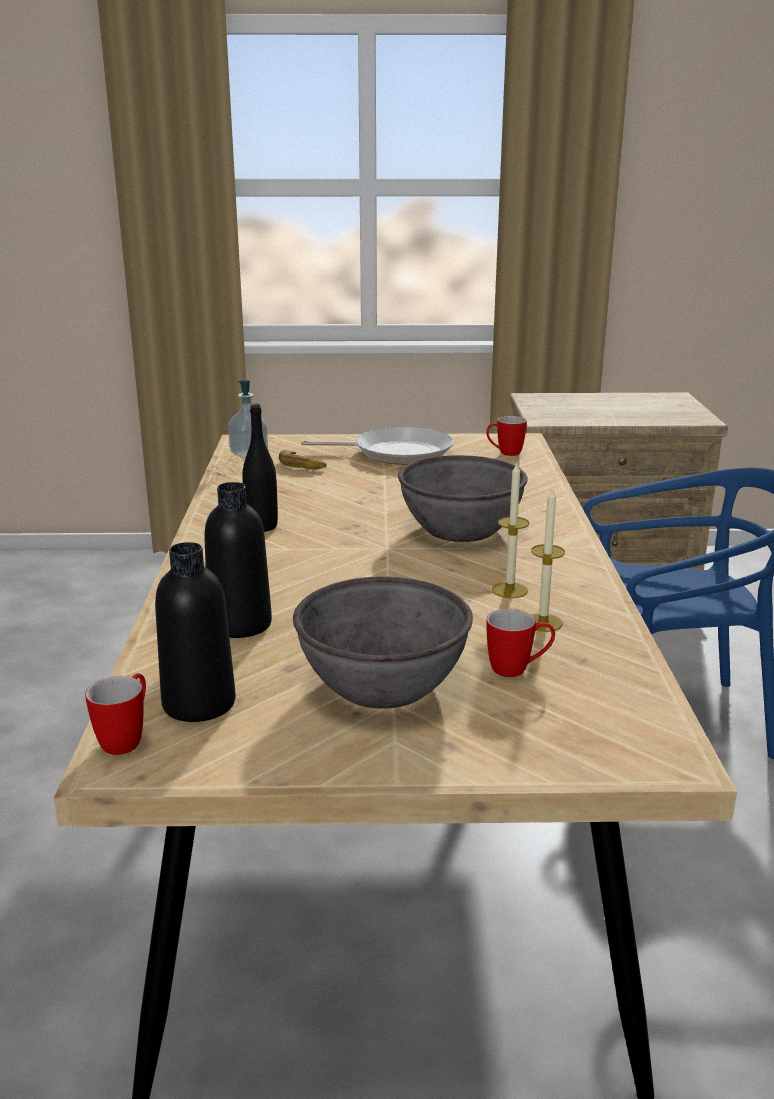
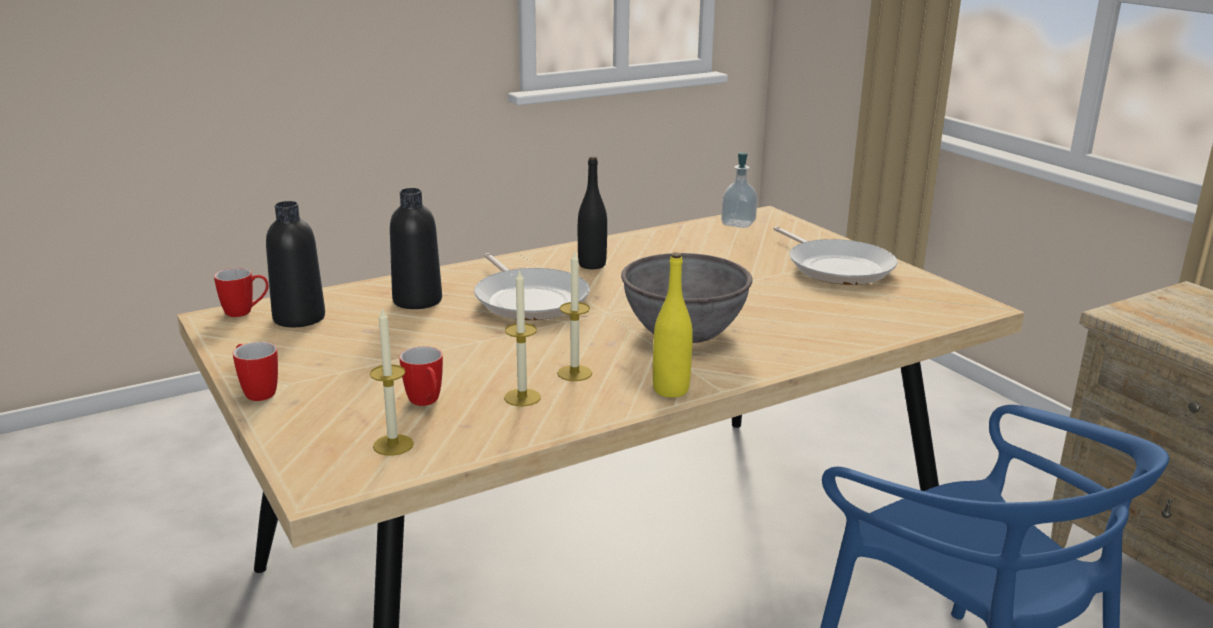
camera: 60 degrees right, 0 degrees up
banana [279,450,327,469] -> none
grey bowl [293,577,473,709] -> none
mug [486,416,527,456] -> mug moved to [233,342,278,401]
none -> candle [370,307,414,455]
none -> frying pan [474,253,590,320]
none -> yellow bottle [653,253,693,398]

